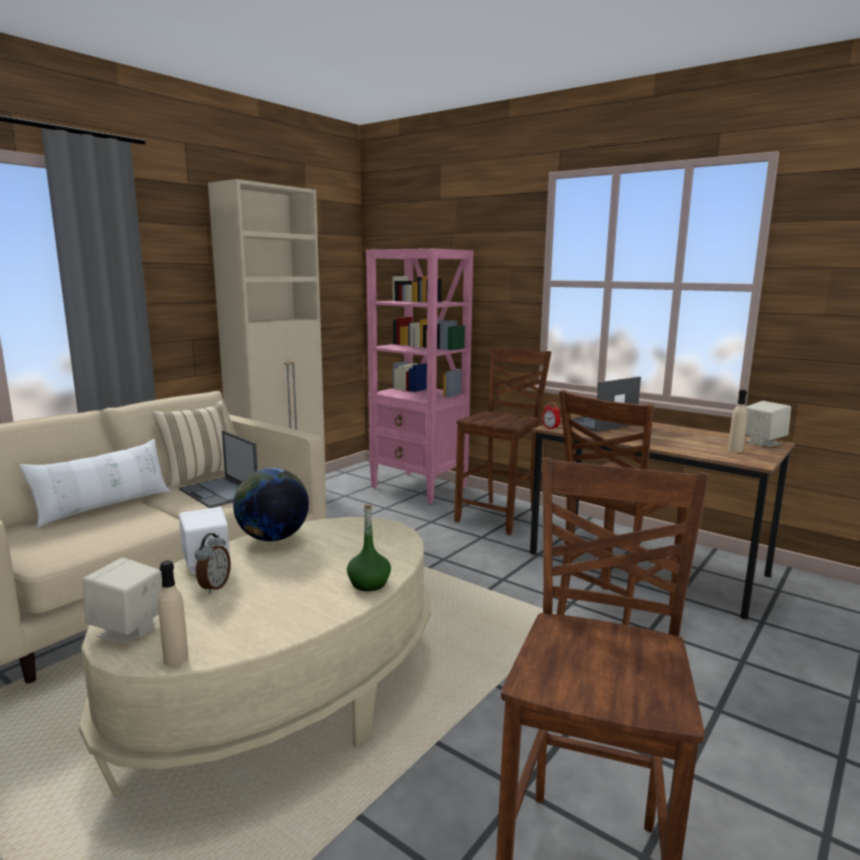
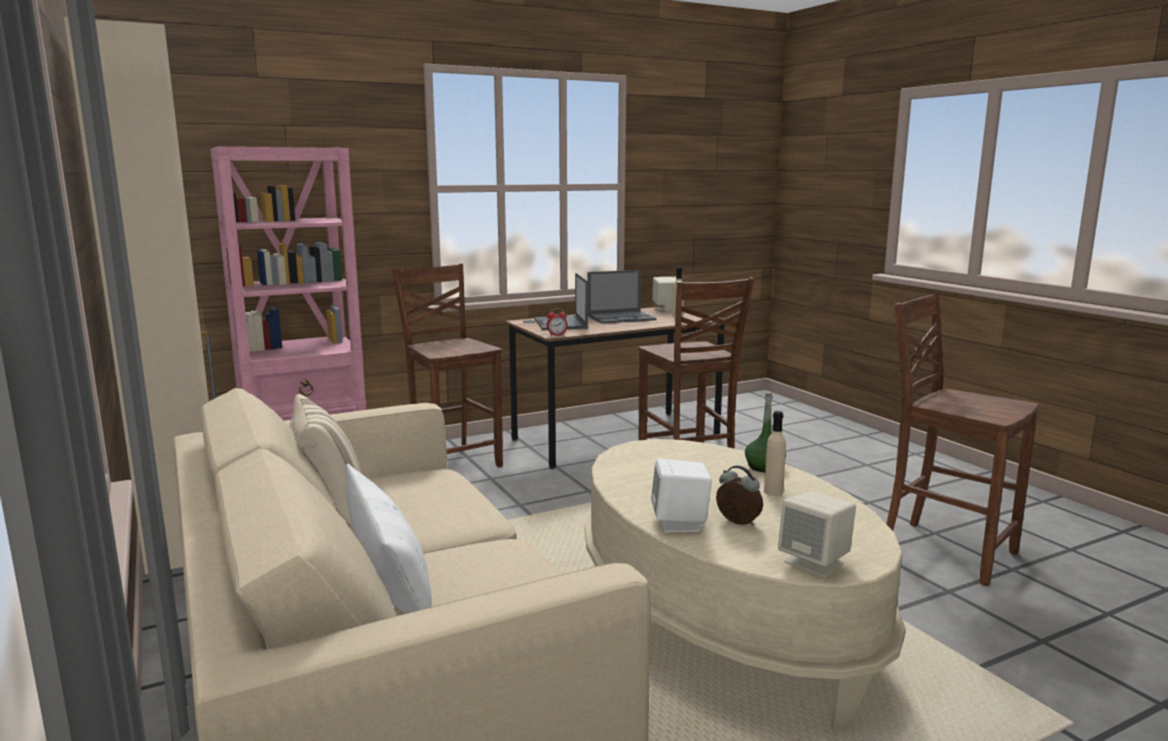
camera: 65 degrees left, 0 degrees up
beige bottle [158,560,189,666] -> beige bottle moved to [764,411,786,496]
laptop [179,430,258,508] -> laptop moved to [587,270,656,324]
globe [233,468,309,541] -> none

